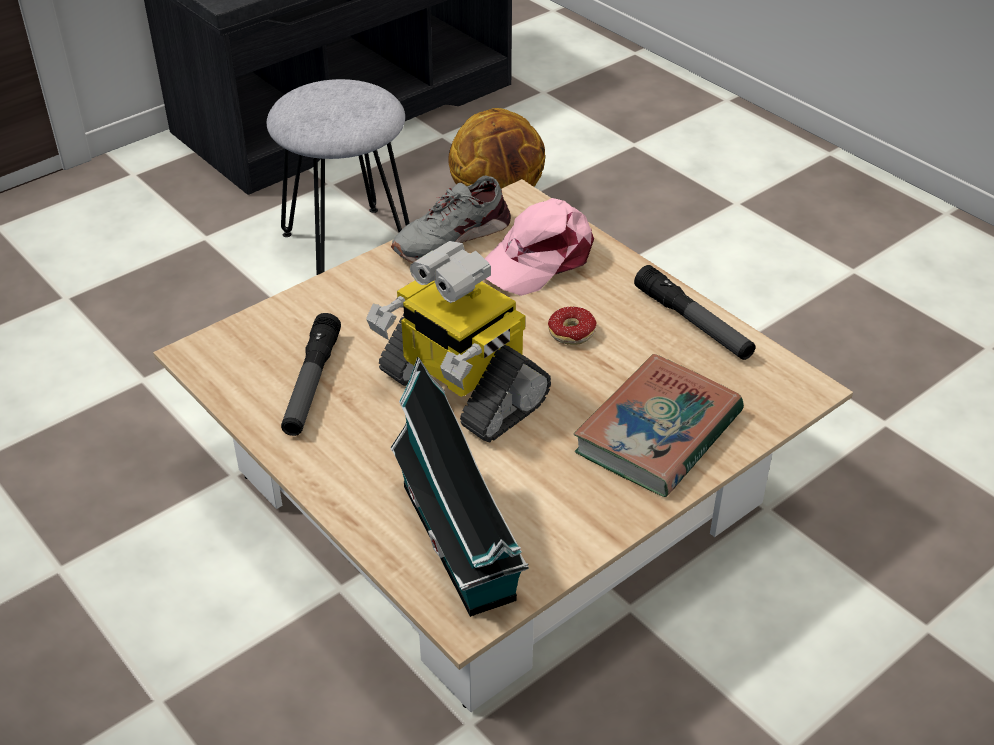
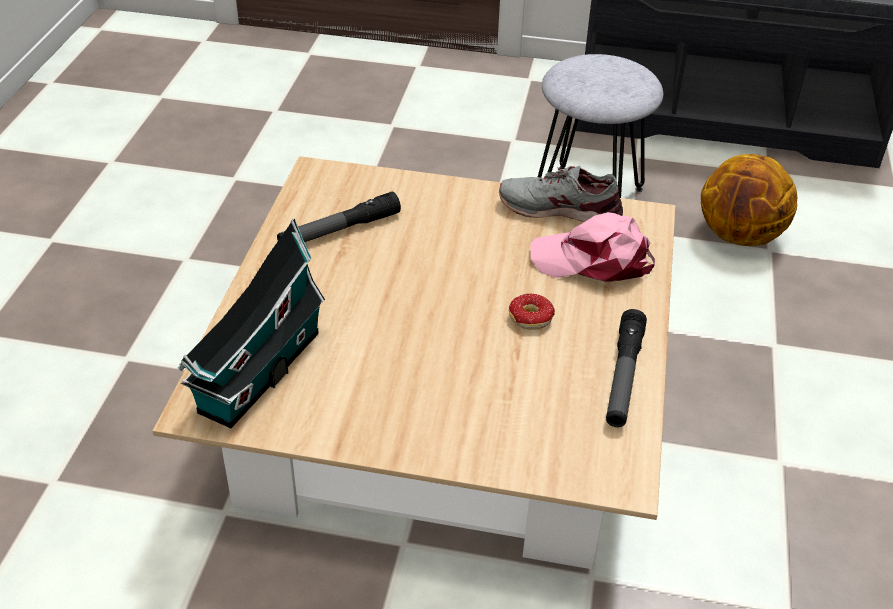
camera: 50 degrees right, 0 degrees up
toy robot [366,241,551,442] -> none
book [574,354,744,497] -> none

